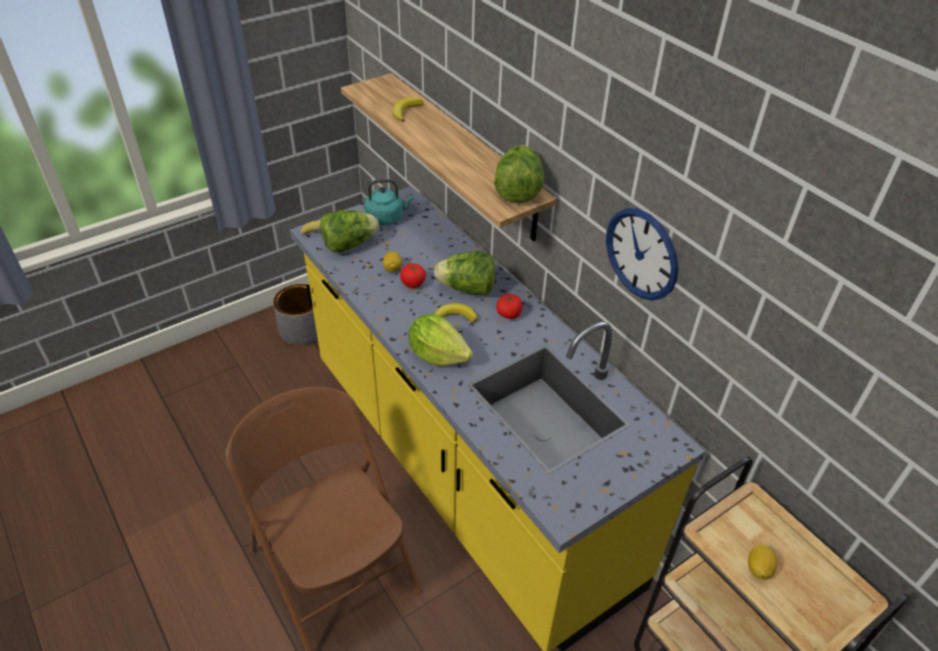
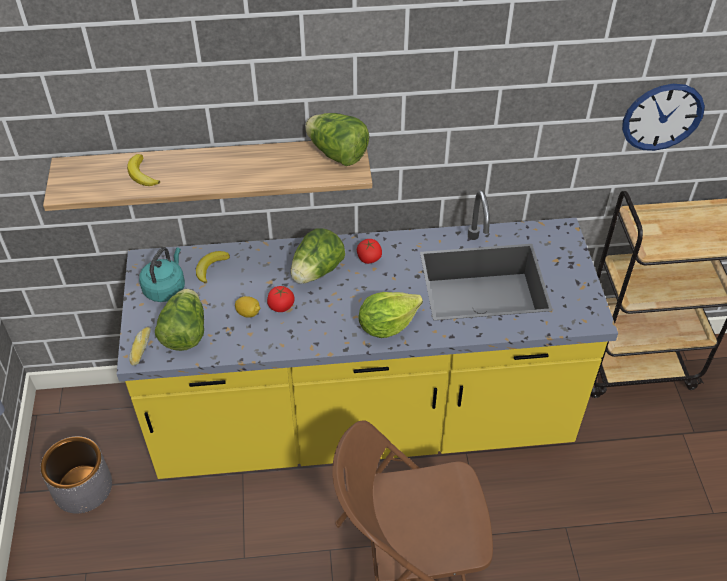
camera: 60 degrees left, 5 degrees up
banana [435,303,477,322] -> banana moved to [196,251,230,284]
wall clock [606,208,679,301] -> wall clock moved to [622,84,705,151]
lemon [748,544,777,580] -> none

